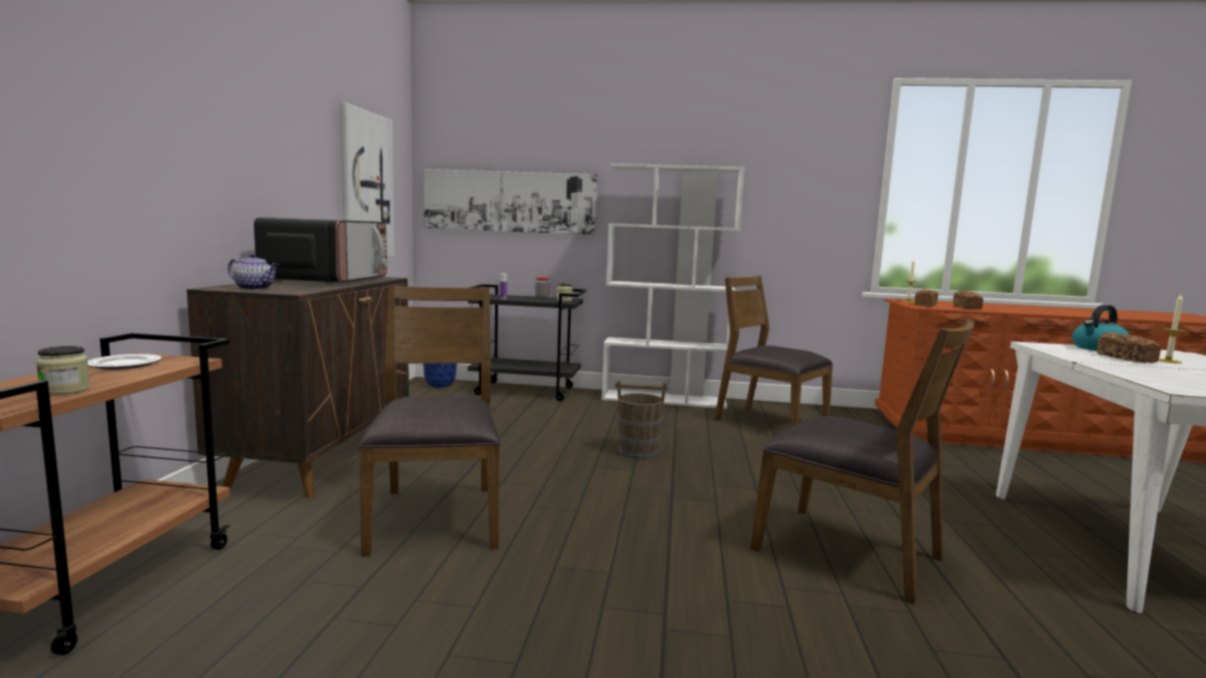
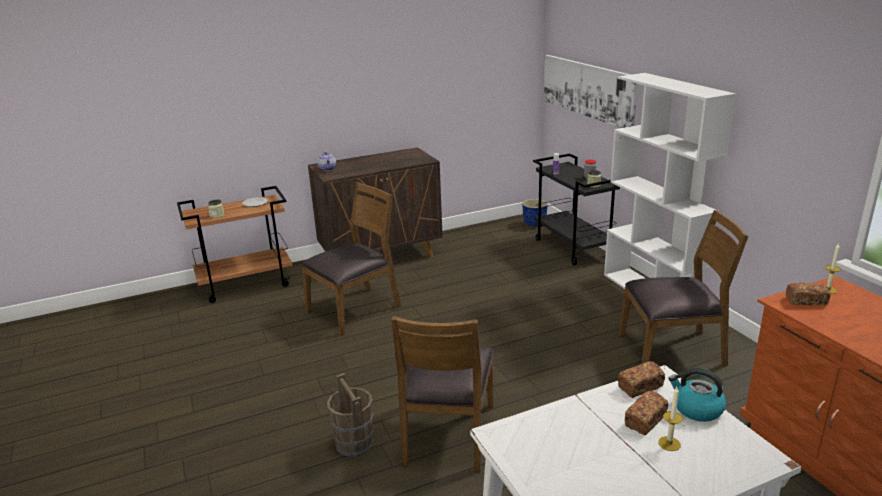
camera: 60 degrees right, 15 degrees up
microwave [254,217,388,284] -> none
picture [340,102,394,257] -> none
brown bucket [615,379,668,459] -> brown bucket moved to [327,373,374,457]
brown chair [714,276,833,427] -> brown chair turned 75 degrees clockwise [619,210,748,366]
bread [953,290,984,309] -> bread moved to [618,361,665,398]

